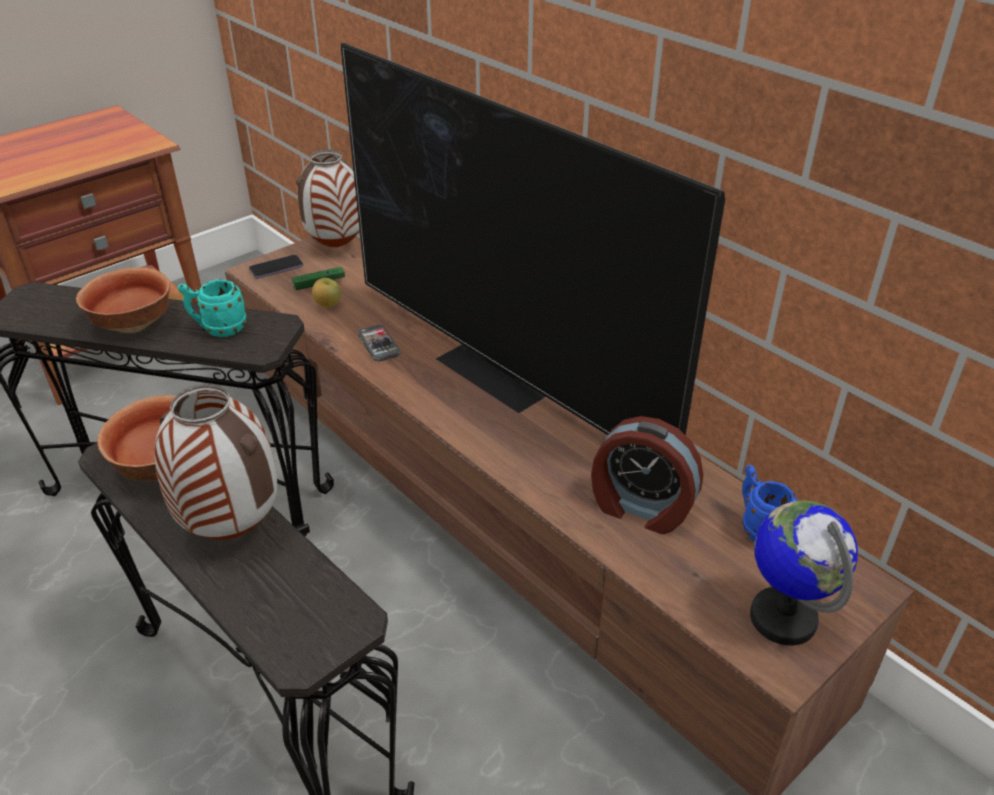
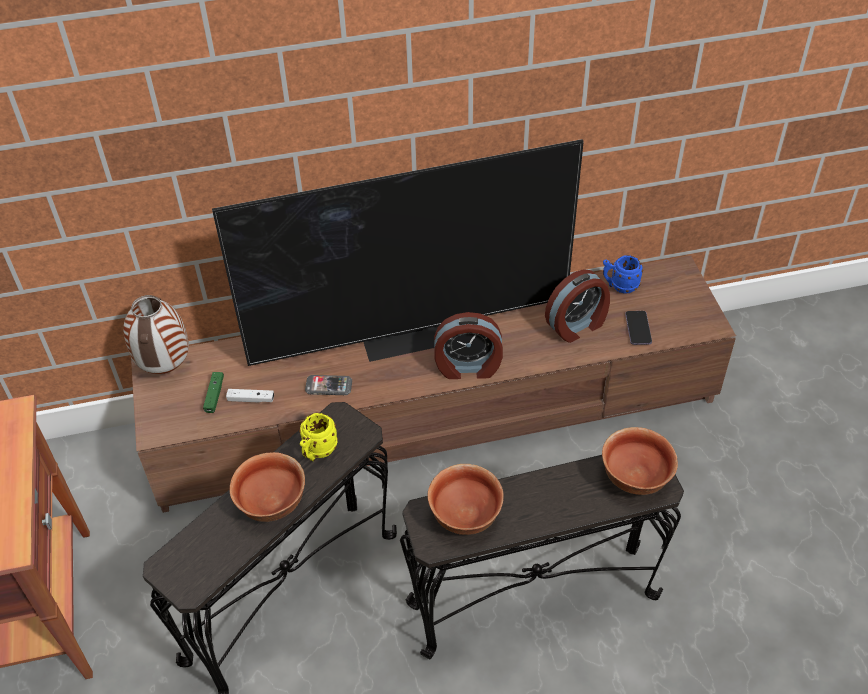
camera: 60 degrees left, 10 degrees up
vase [154,384,277,540] -> none
turquoise mug [178,279,247,337] -> yellow mug [299,413,338,461]
phone [249,255,303,279] -> phone moved to [625,311,652,345]
apple [312,278,341,308] -> white game controller [226,389,274,402]
globe [750,500,858,646] -> none
none -> alarm clock [434,312,503,379]
none -> bowl [602,427,678,495]

